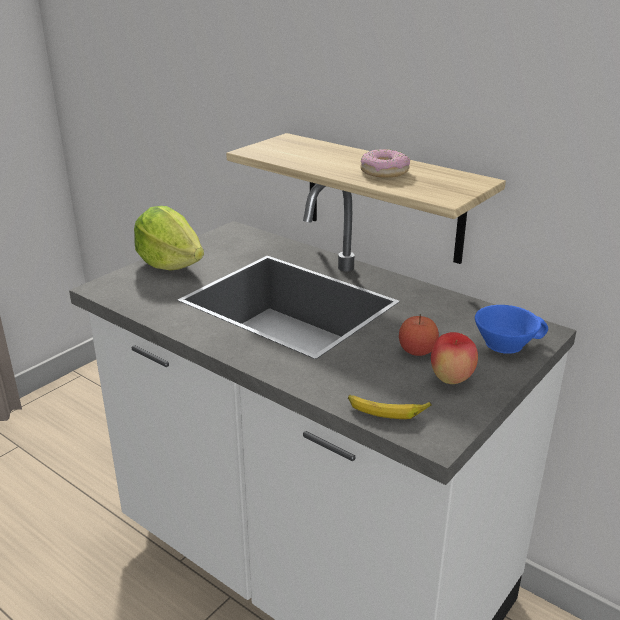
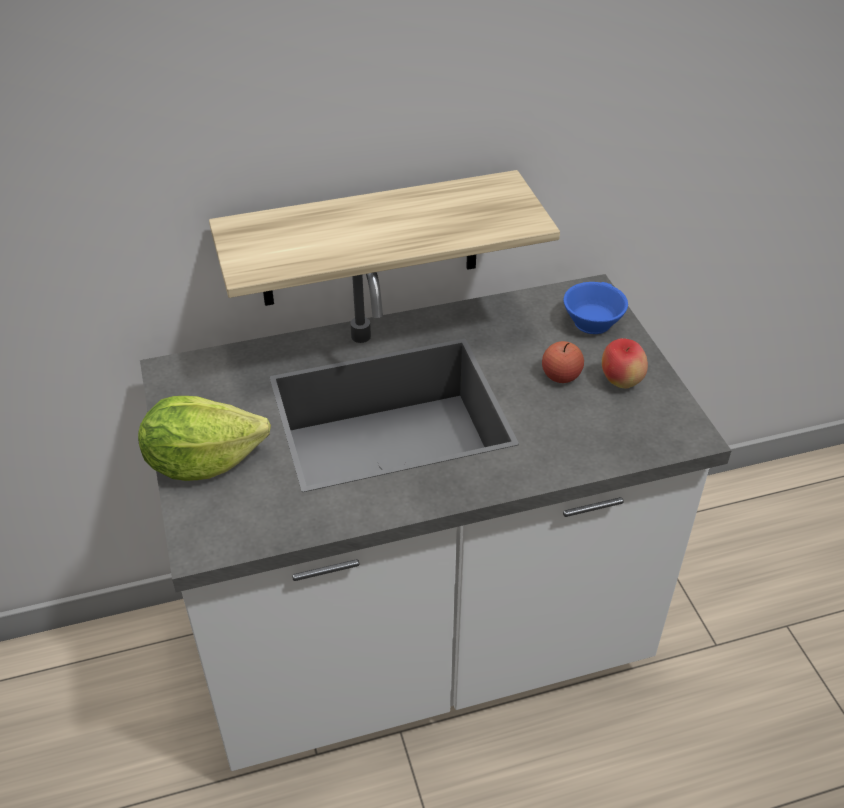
camera: 55 degrees left, 15 degrees up
banana [348,395,432,419] -> none
donut [361,149,410,178] -> none

